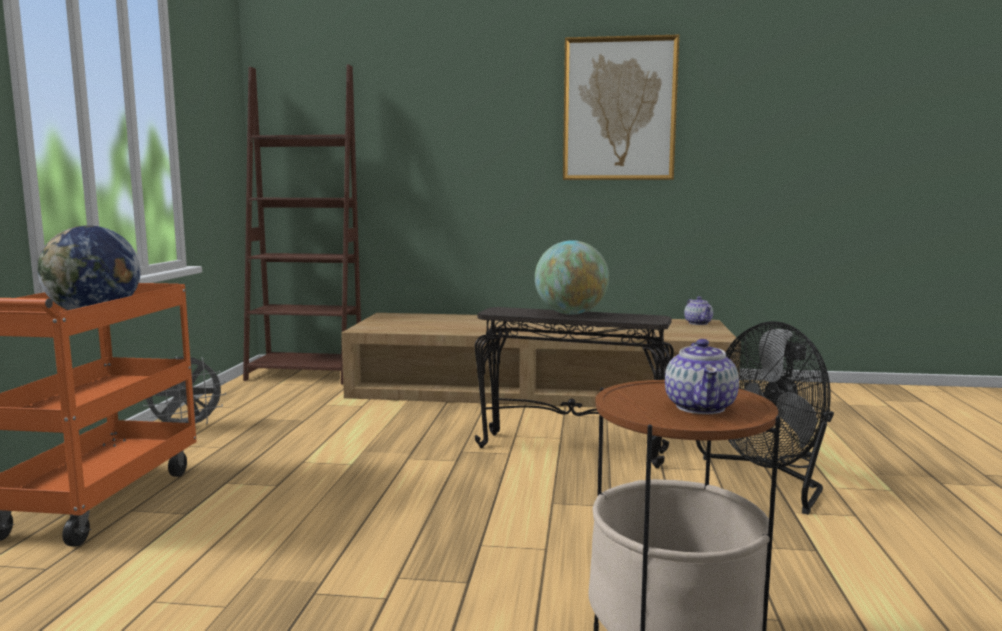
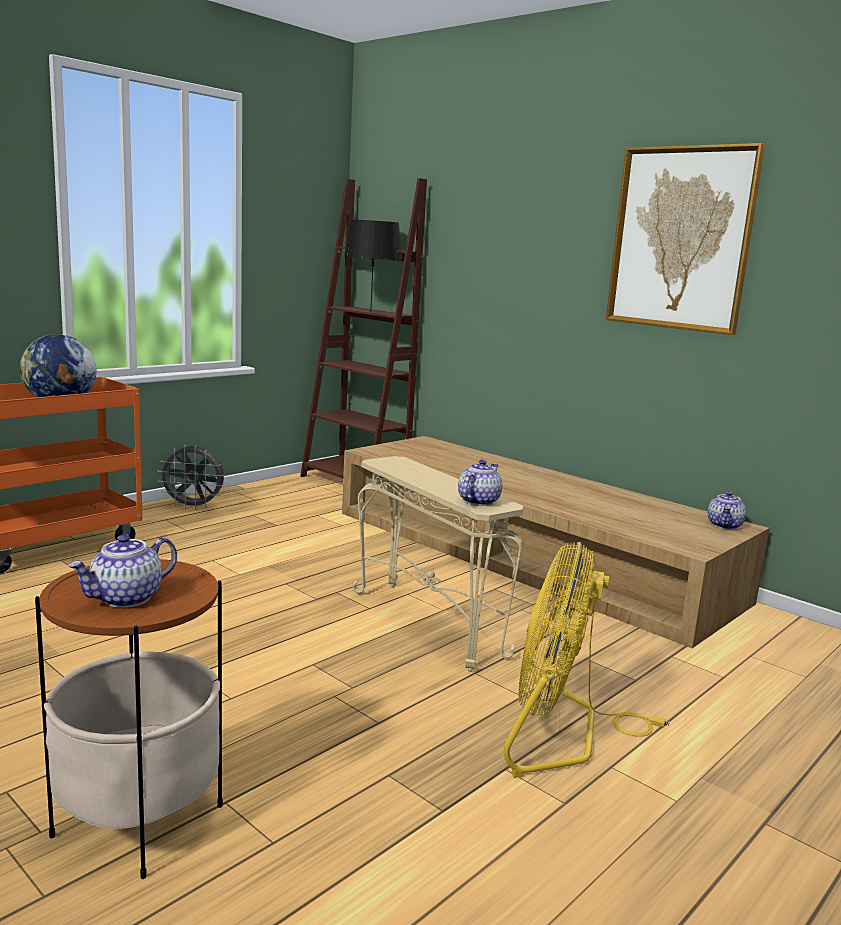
camera: 35 degrees right, 5 degrees up
black side table [475,307,674,468] -> beige side table [353,456,523,672]
globe [535,240,609,315] -> none
black fan [696,321,834,515] -> yellow fan [504,542,669,778]
none -> black table lamp [344,220,402,312]
none -> teapot [458,459,502,506]

